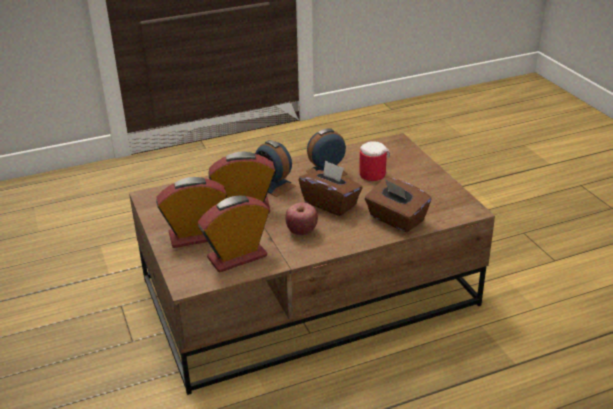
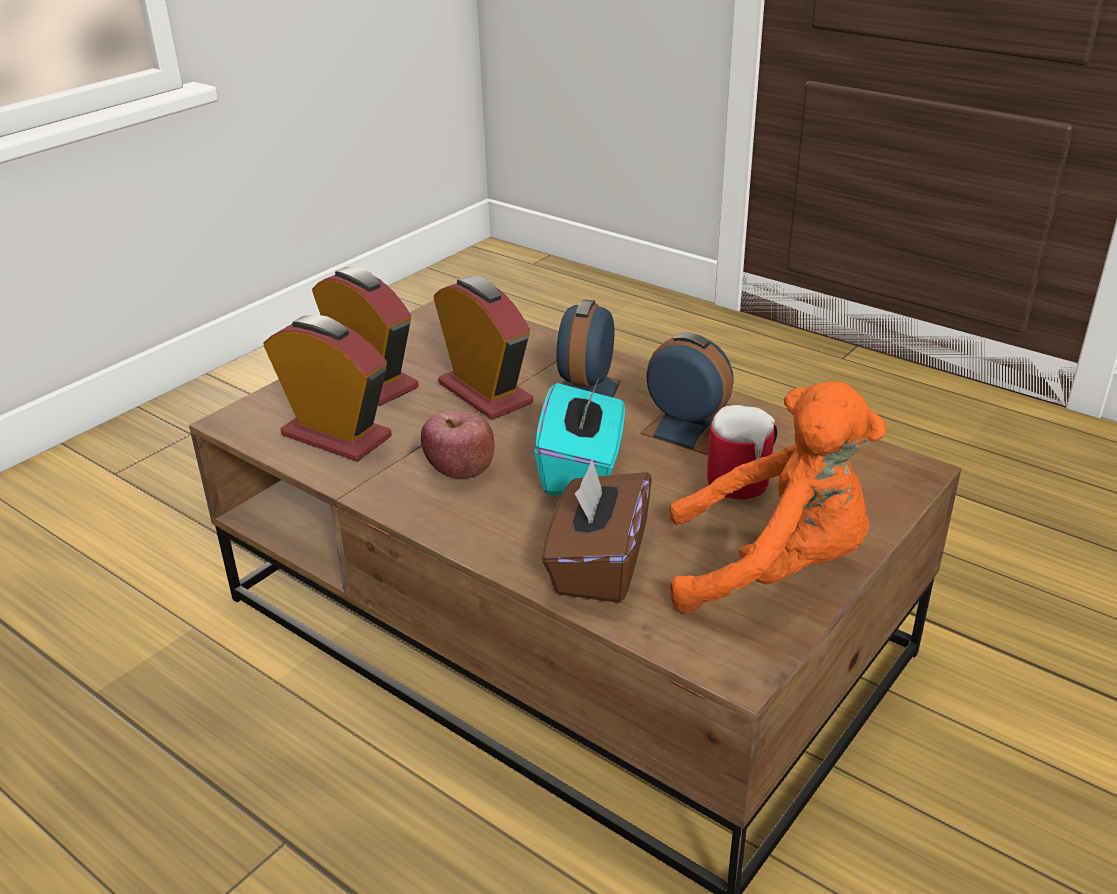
camera: 60 degrees right, 0 degrees up
brown tissue box [299,160,363,216] -> turquoise tissue box [535,377,625,495]
none -> orange plush toy [669,382,886,613]

